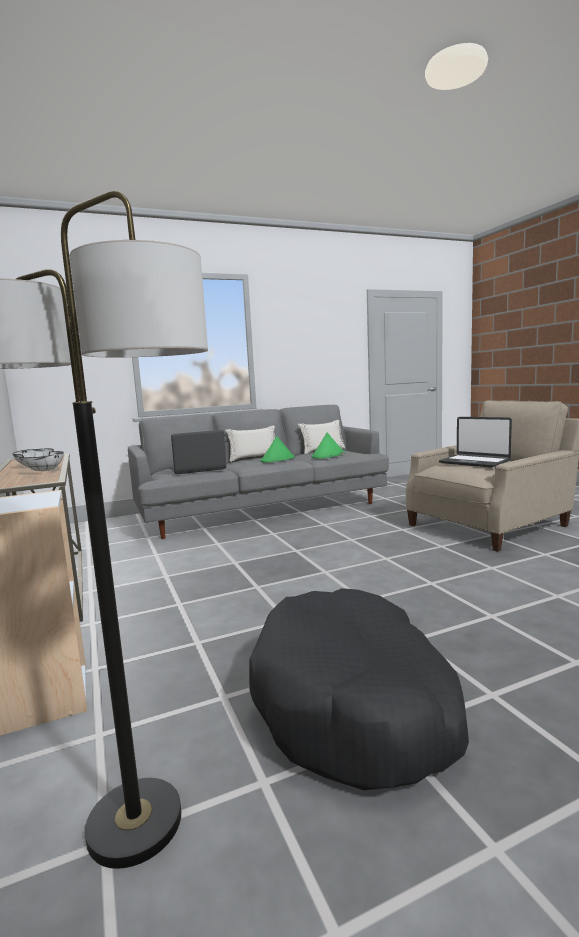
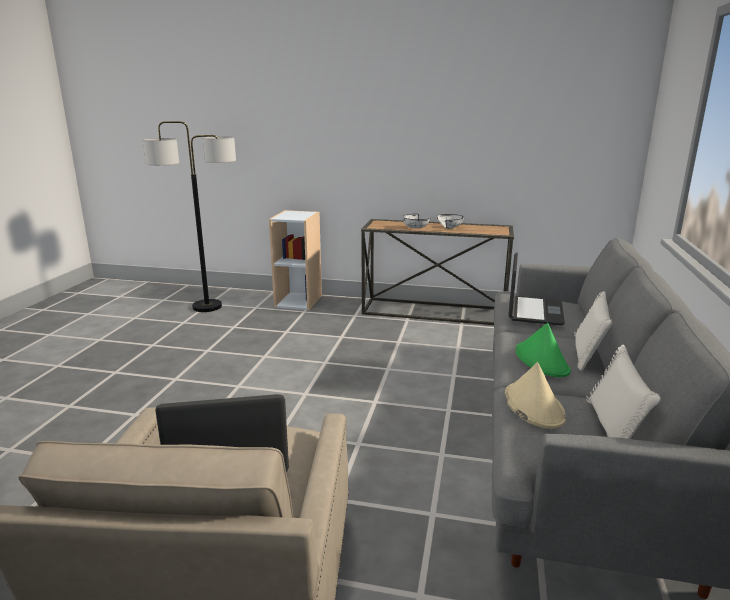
camera: 125 degrees right, 10 degrees up
black dog bed [249,588,469,790] -> none
green hat [311,432,345,459] -> beige hat [505,362,566,429]

